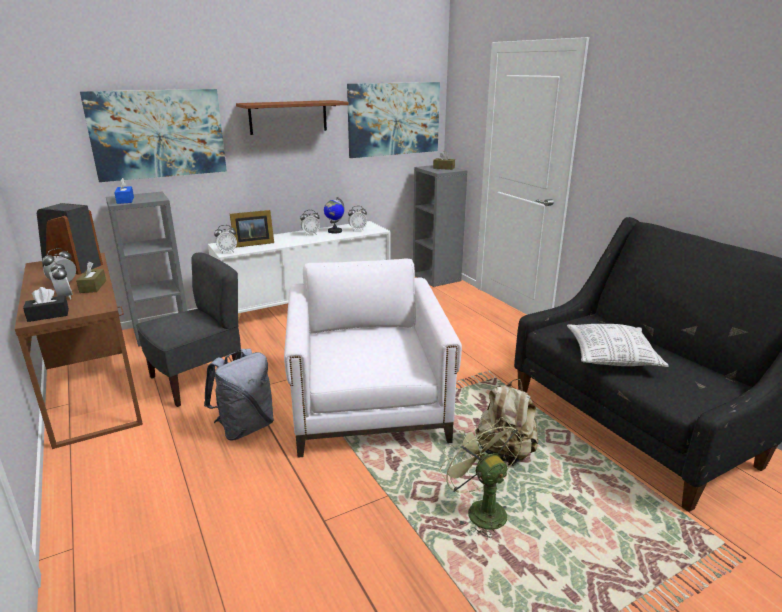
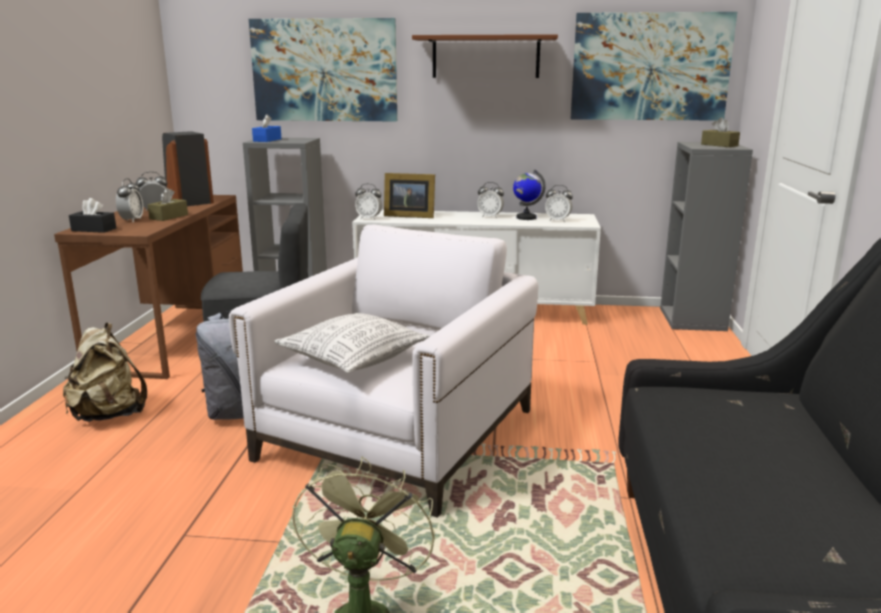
camera: 35 degrees right, 5 degrees down
beige backpack [476,379,538,466] -> beige backpack moved to [63,323,147,422]
pillow [567,324,668,367] -> pillow moved to [274,313,430,373]

